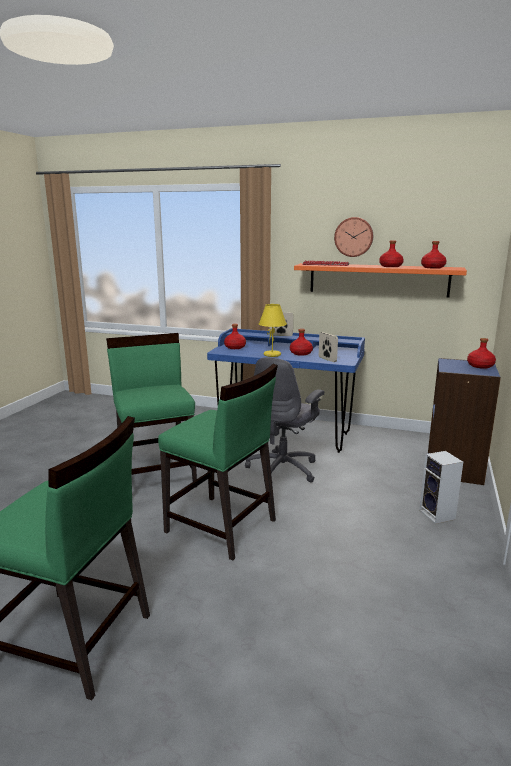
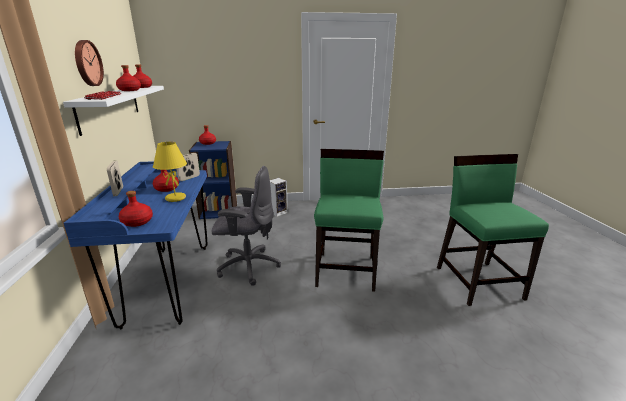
camera: 115 degrees left, 5 degrees up
green chair [106,333,197,488] -> none
orange shelf [294,263,467,298] -> white shelf [63,86,164,136]

